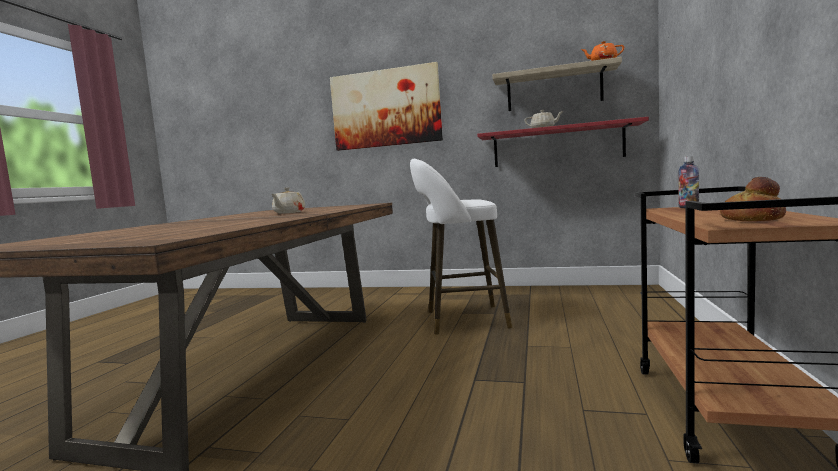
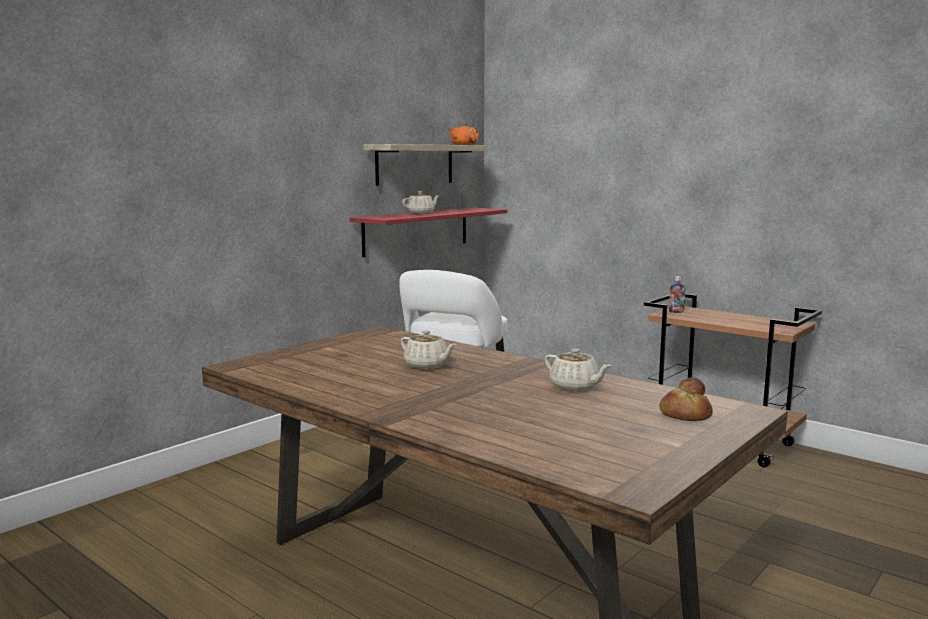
camera: 65 degrees left, 5 degrees up
picture [330,62,443,151] -> none
bread [720,177,786,221] -> bread moved to [659,377,713,421]
none -> beige teapot [545,348,611,392]

